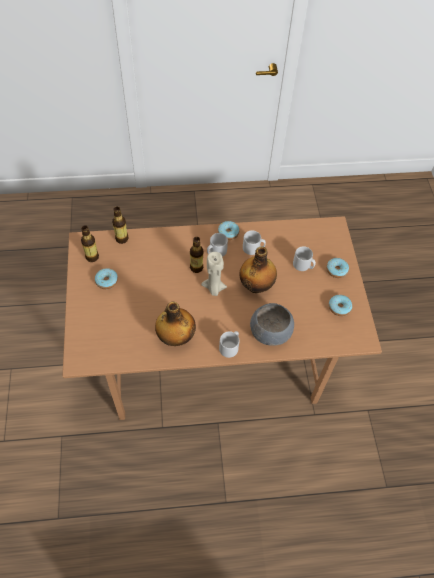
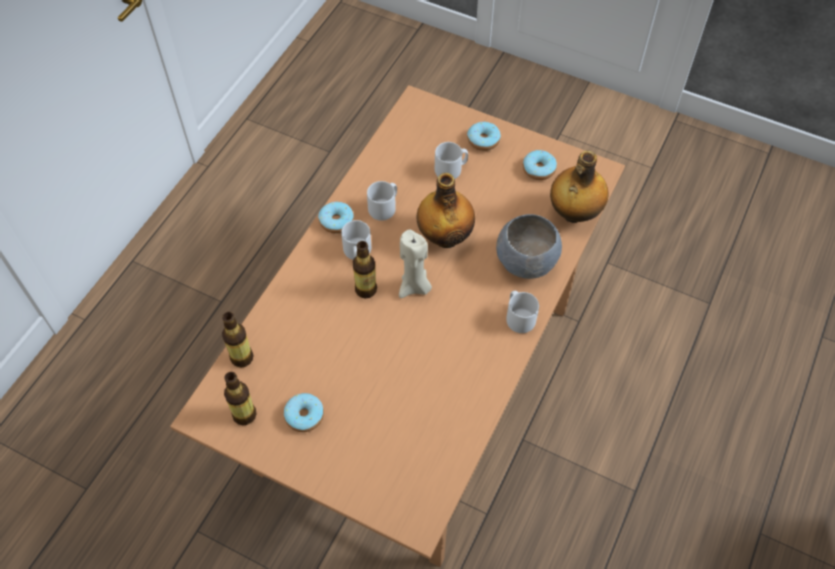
camera: 55 degrees left, 0 degrees up
bottle [155,302,196,346] -> bottle moved to [550,151,608,223]

